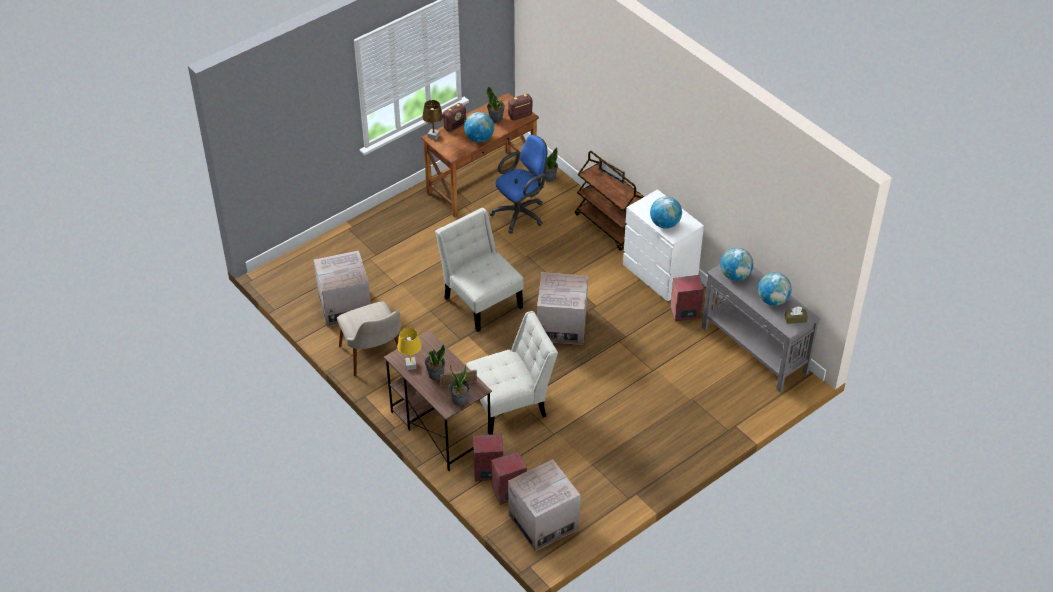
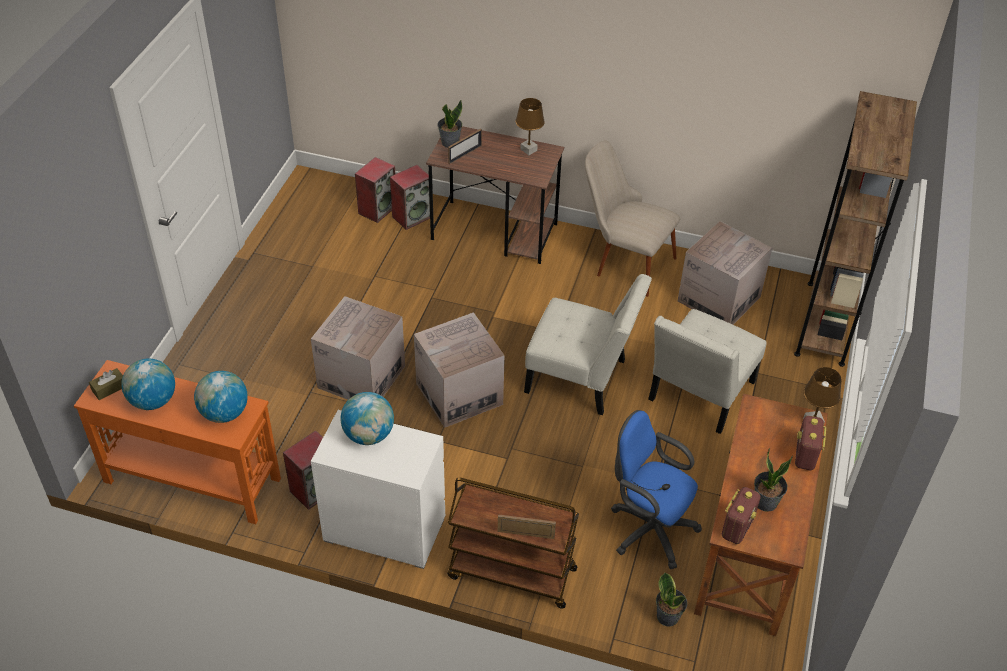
camera: 145 degrees right, 0 degrees up
yellow table lamp [397,328,422,370] -> brown table lamp [516,98,545,155]
potted plant [425,345,446,380] -> none
globe [464,112,494,142] -> none
white chair [466,311,558,434] -> white chair moved to [648,309,767,434]
blue office chair [490,135,547,234] -> blue office chair turned 105 degrees clockwise [611,410,702,569]
cardboard box [508,459,581,552] -> cardboard box moved to [311,296,405,400]
grey console table [702,264,820,393] -> orange console table [74,360,281,524]
none -> brown bookcase [794,91,917,367]

